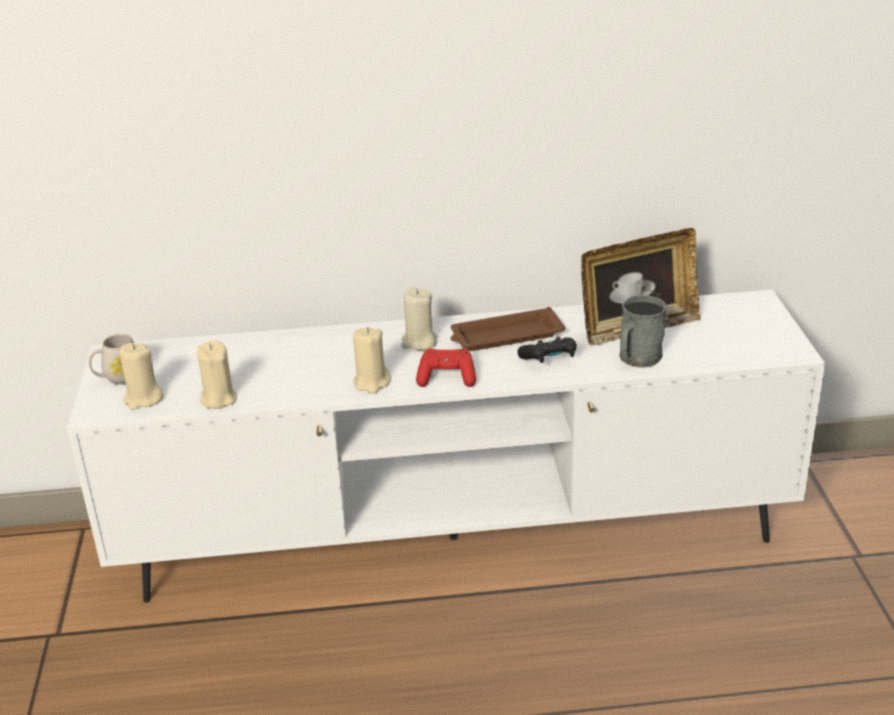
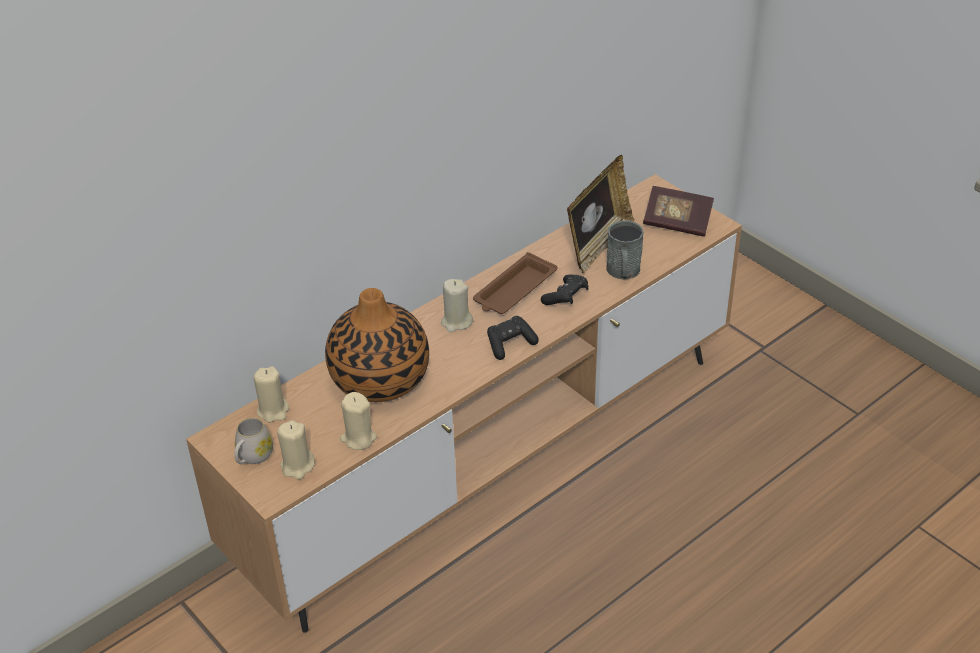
camera: 35 degrees left, 10 degrees up
white tv stand [67,289,825,603] -> brown tv stand [186,174,742,633]
beige candle [353,327,391,393] -> beige candle moved to [254,366,289,422]
red game controller [416,348,476,387] -> black game controller [487,316,539,360]
none -> vase [325,288,429,402]
none -> book [643,186,714,237]

